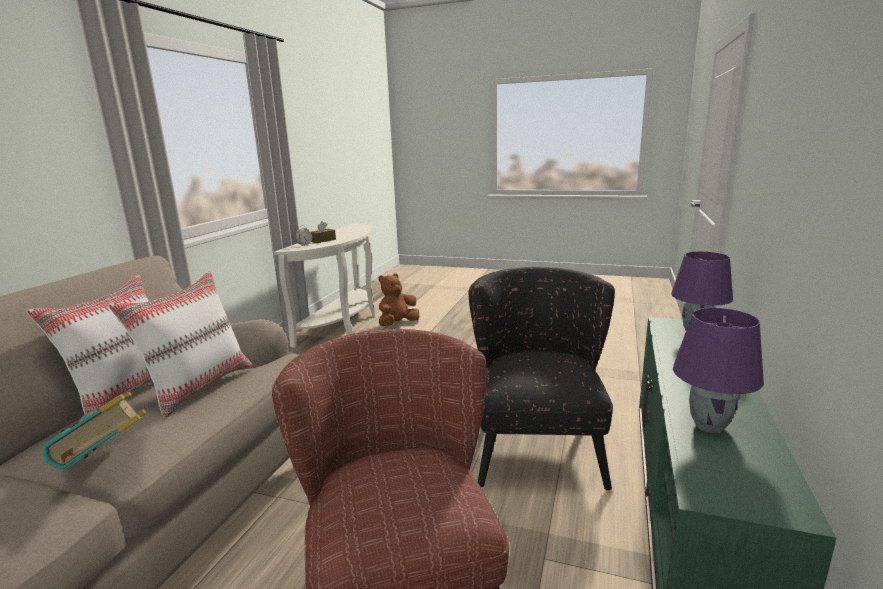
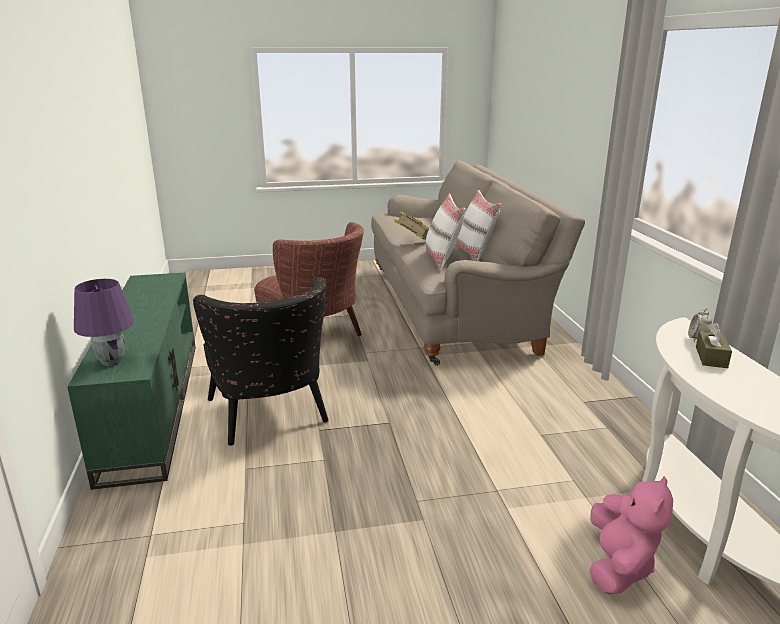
camera: 150 degrees right, 5 degrees up
brown plush toy [378,273,419,326] -> pink plush toy [590,476,673,594]
purple table lamp [673,308,764,433] -> none

